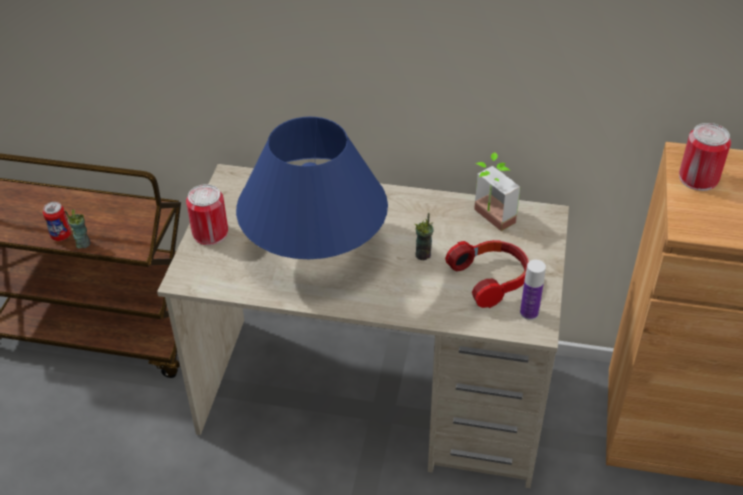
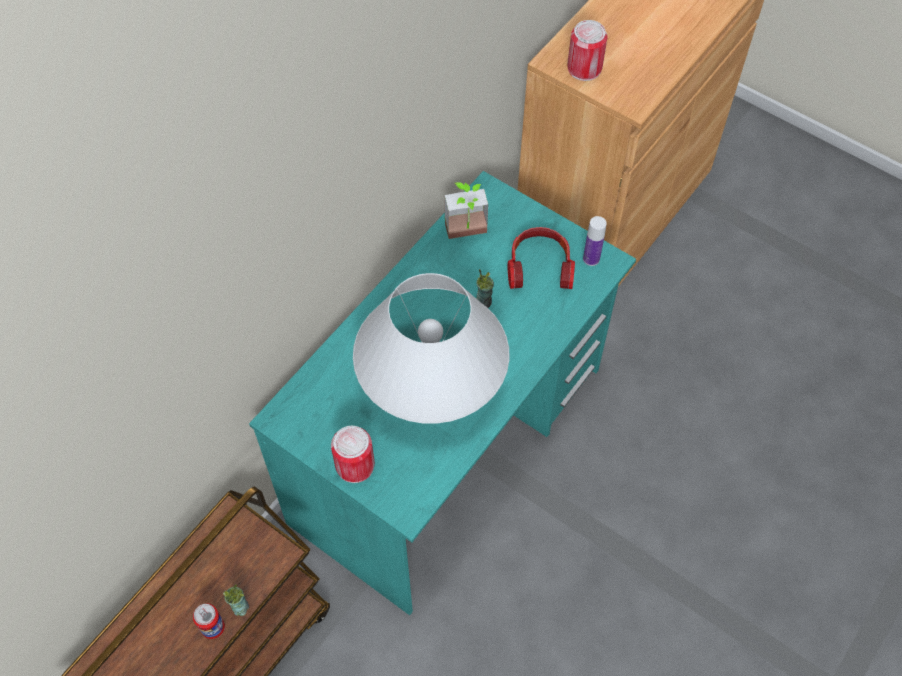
camera: 65 degrees left, 15 degrees up
beige desk [157,164,569,488] -> turquoise desk [249,171,636,615]
blue table lamp [236,117,388,259] -> white table lamp [353,273,510,424]

